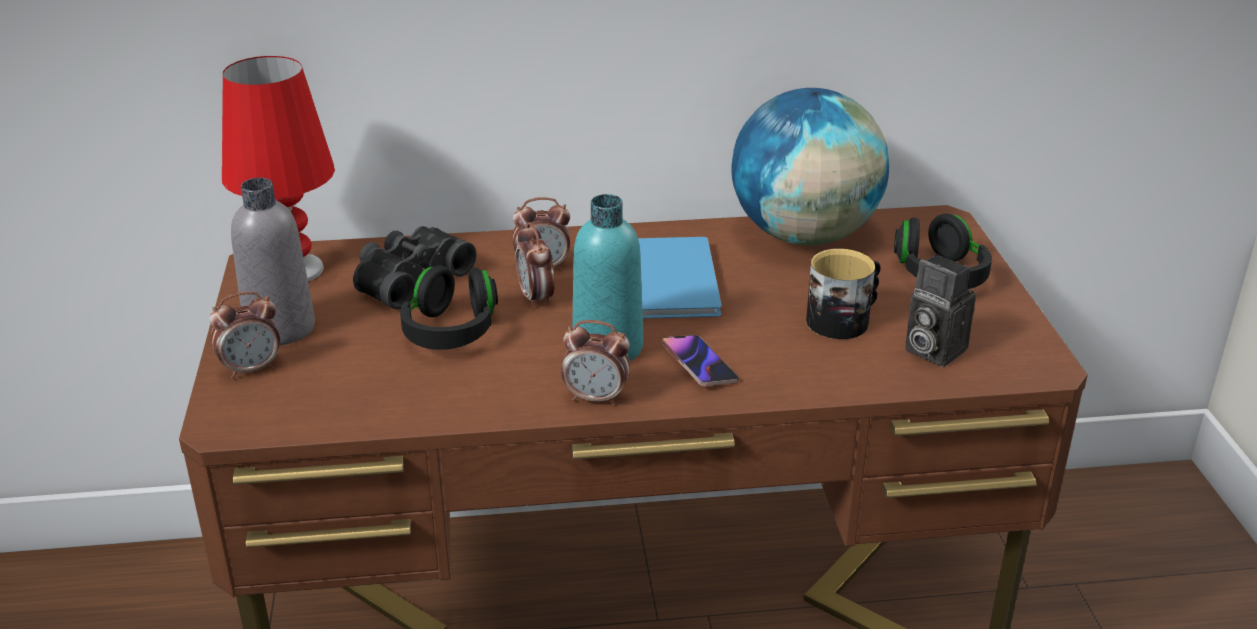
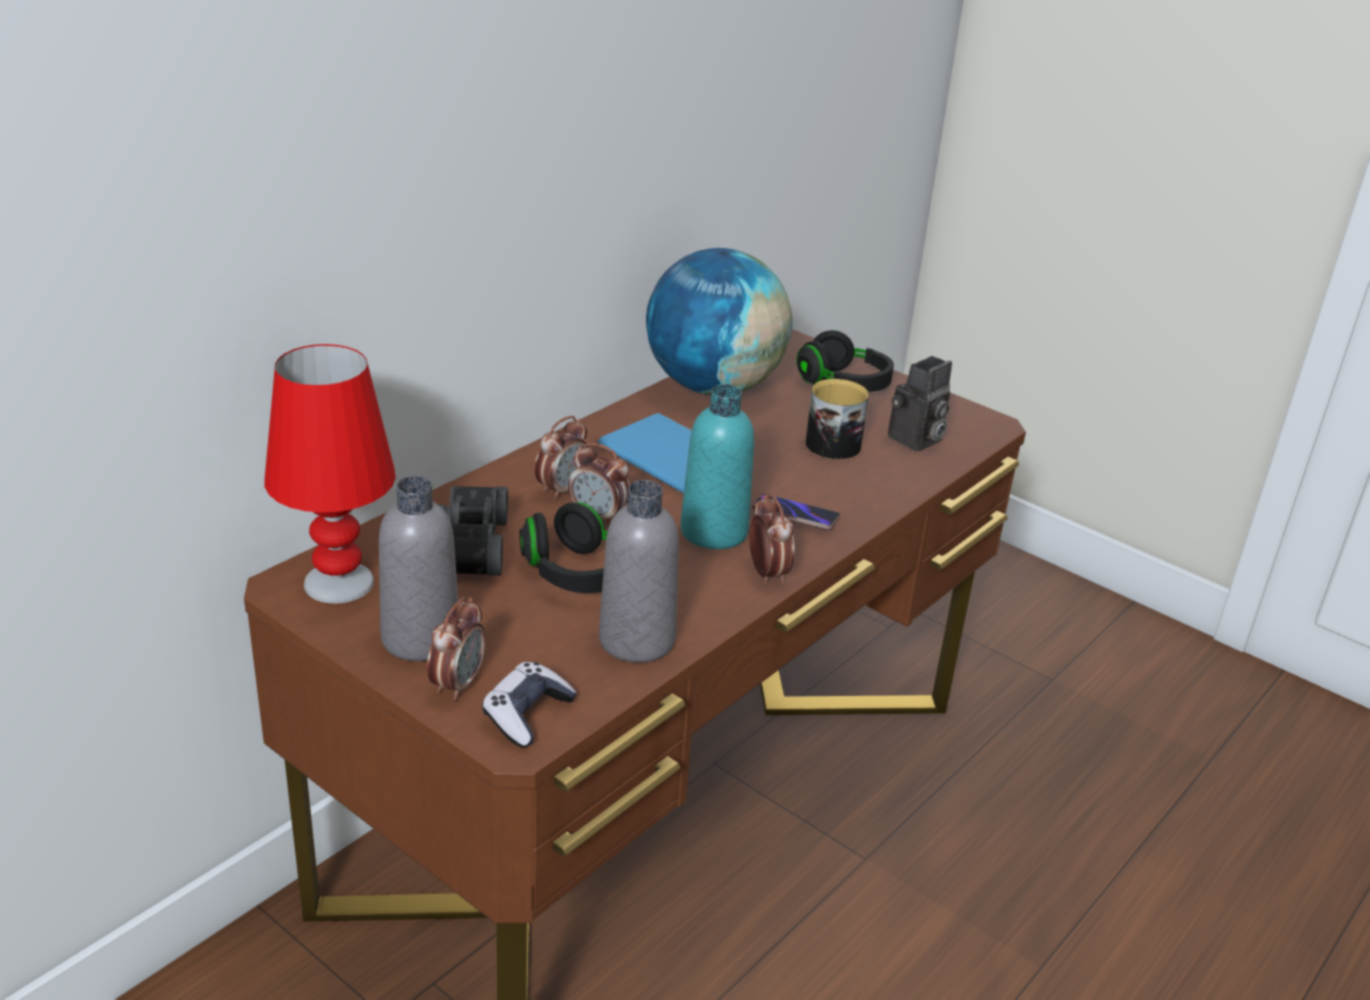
camera: 45 degrees left, 0 degrees up
alarm clock [561,320,630,406] -> alarm clock turned 75 degrees counterclockwise [749,494,795,584]
camera [905,254,976,367] -> camera turned 45 degrees counterclockwise [888,356,952,451]
none -> game controller [482,662,577,747]
none -> grey bottle [599,480,679,663]

